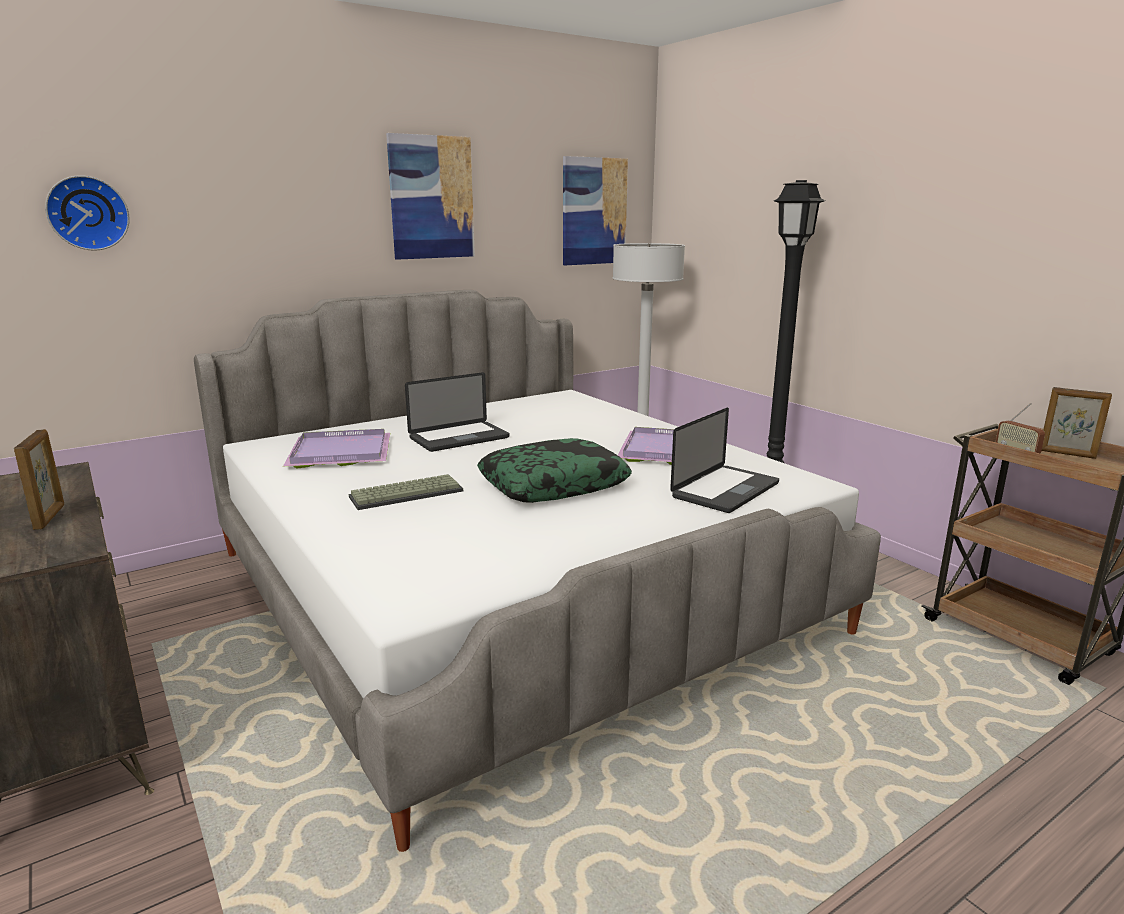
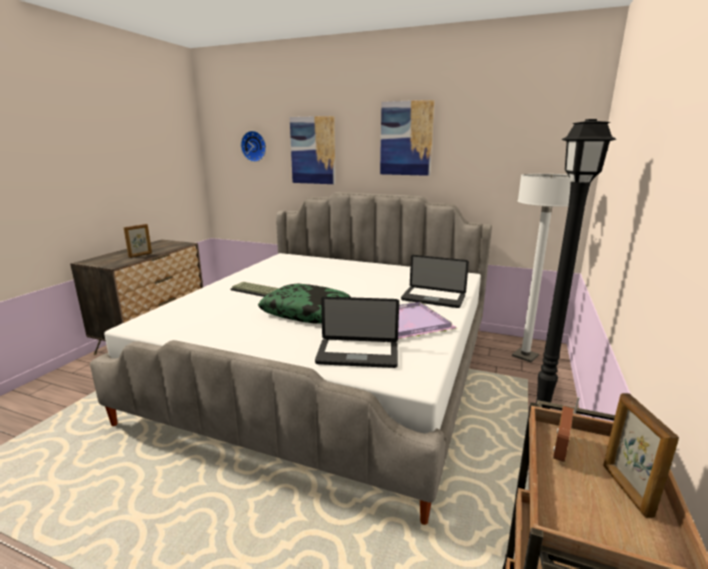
camera: 55 degrees right, 0 degrees up
purple tray [283,429,390,469] -> none
laptop [405,372,510,452] -> laptop moved to [401,255,469,308]
picture [563,156,628,265] -> picture moved to [290,116,335,184]

